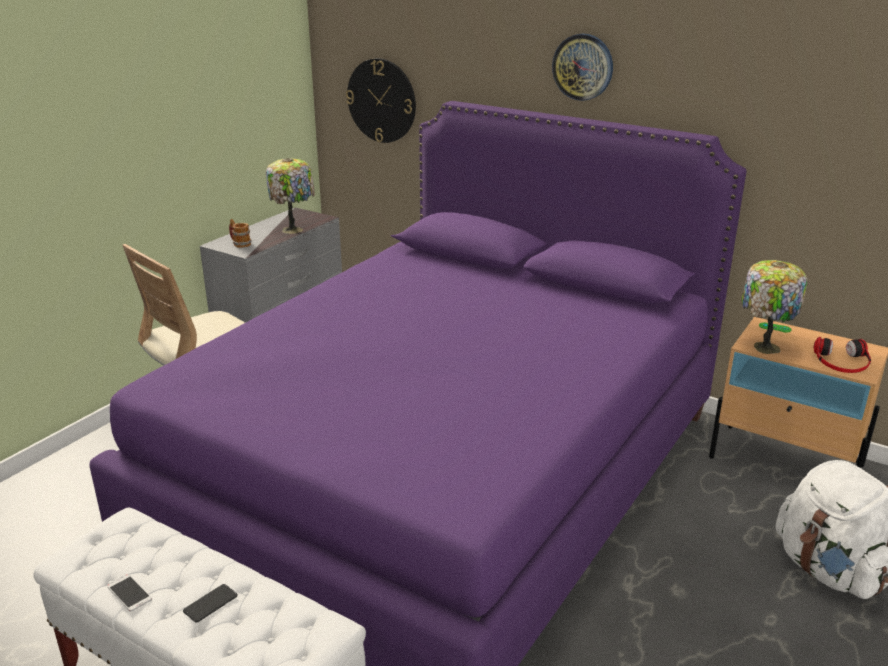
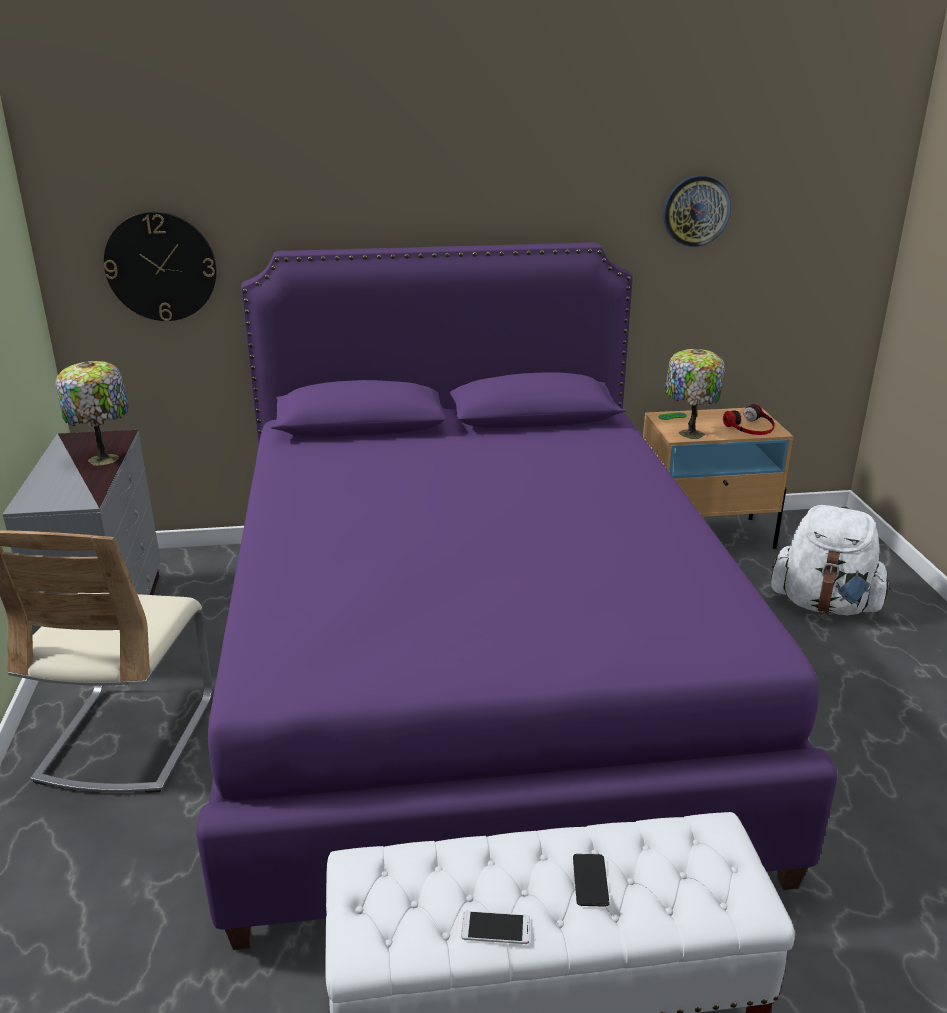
camera: 40 degrees left, 0 degrees up
mug [229,219,252,248] -> none
wall clock [552,34,613,101] -> wall clock moved to [663,175,731,247]

